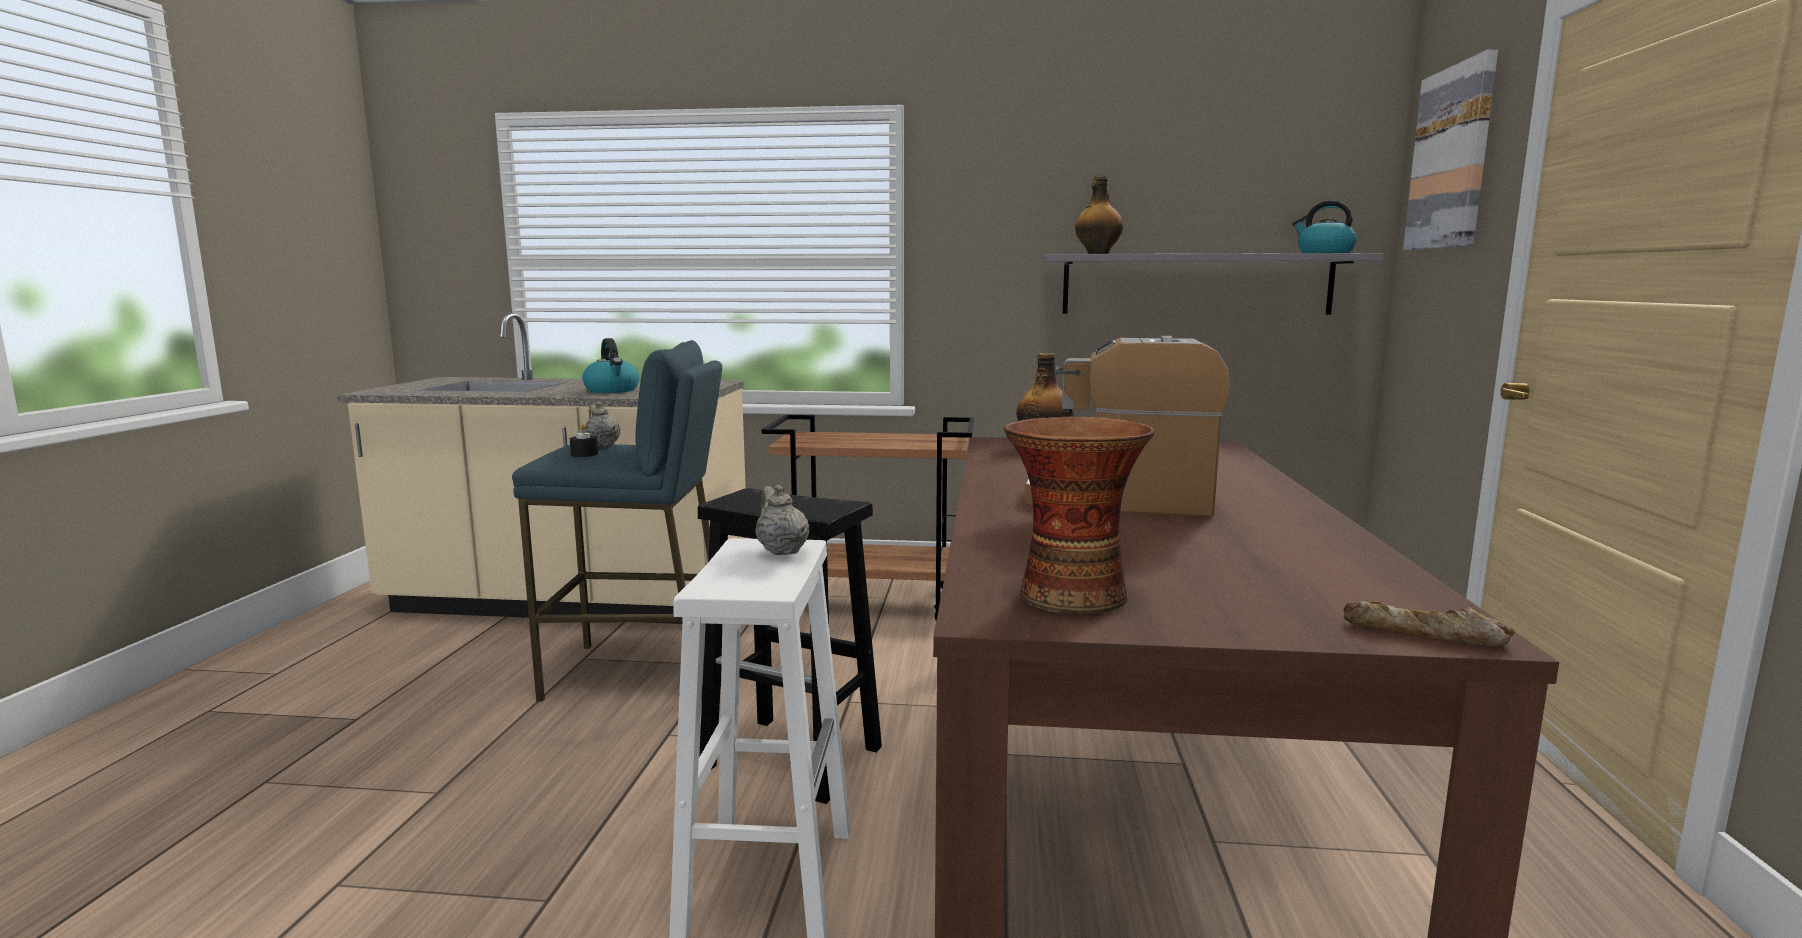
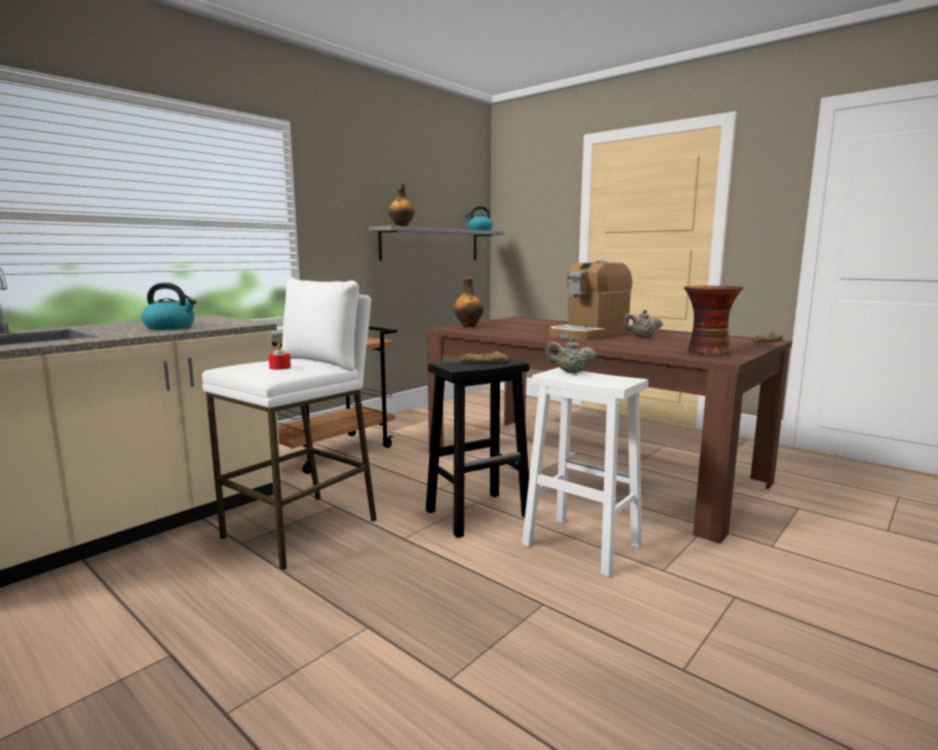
camera: 55 degrees left, 0 degrees up
blue stool [512,340,722,702] -> white stool [202,278,377,571]
black candle [570,424,598,457] -> red candle [268,343,291,370]
beige teapot [585,402,621,448] -> beige teapot moved to [623,310,663,338]
picture [1403,50,1498,250] -> none
none -> bread [460,351,509,363]

